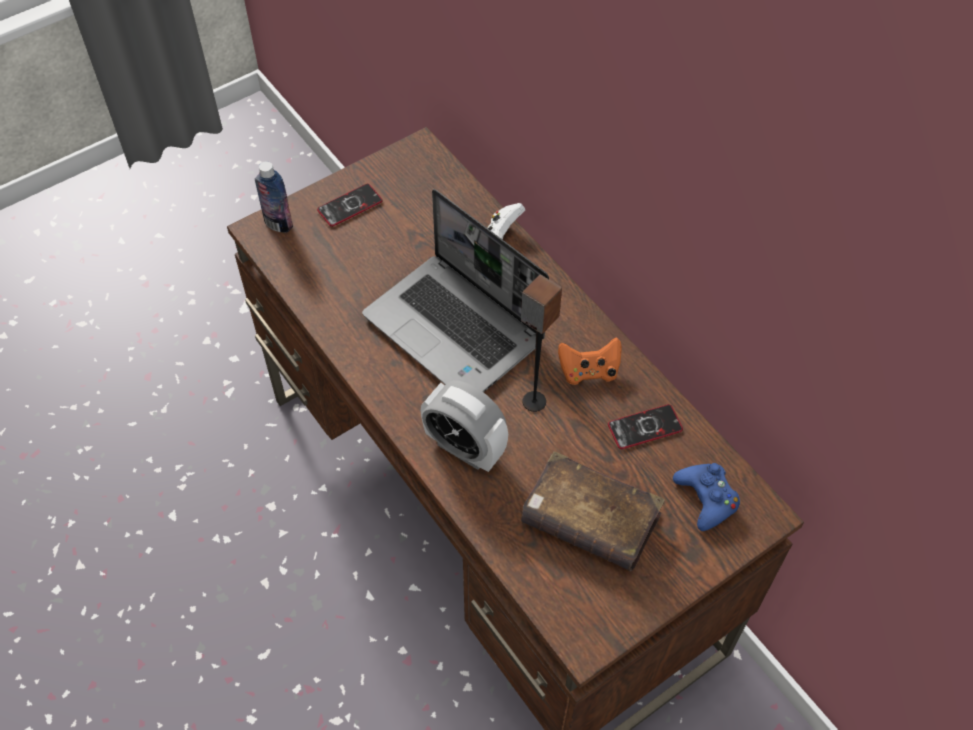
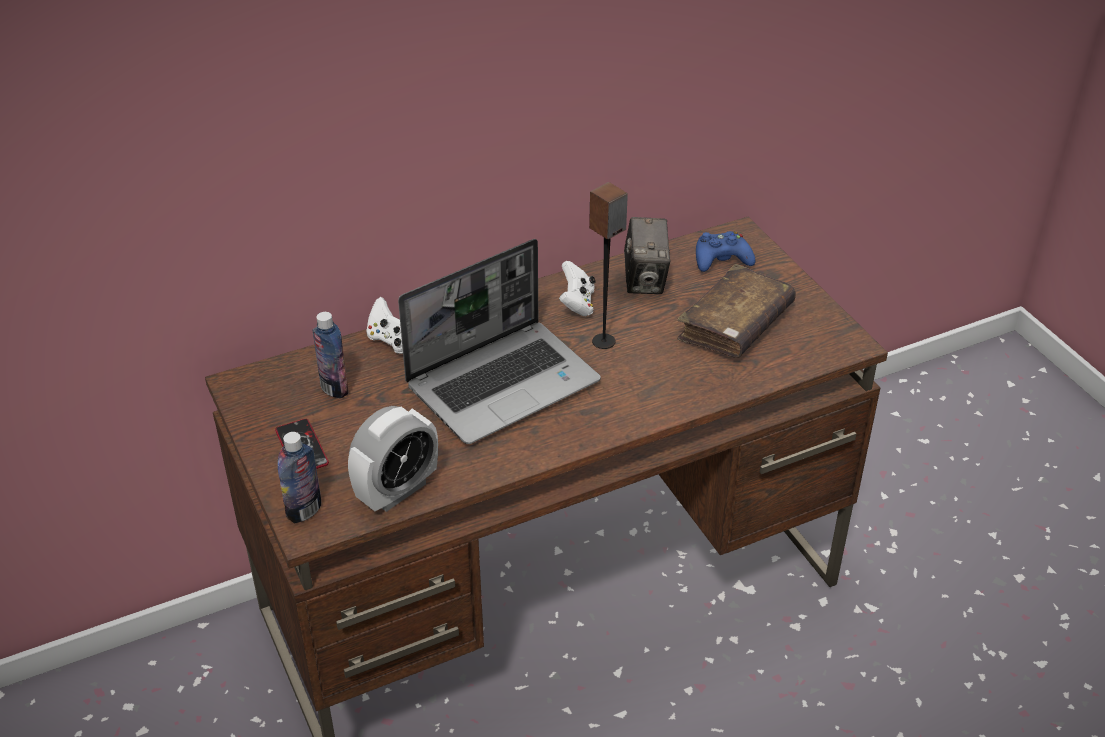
camera: 80 degrees left, 15 degrees down
alarm clock [421,380,508,472] -> alarm clock moved to [348,406,438,512]
orange game controller [558,337,622,385] -> white game controller [559,261,595,316]
phone [608,404,683,449] -> camera [624,217,671,294]
none -> bottle [312,312,349,398]

